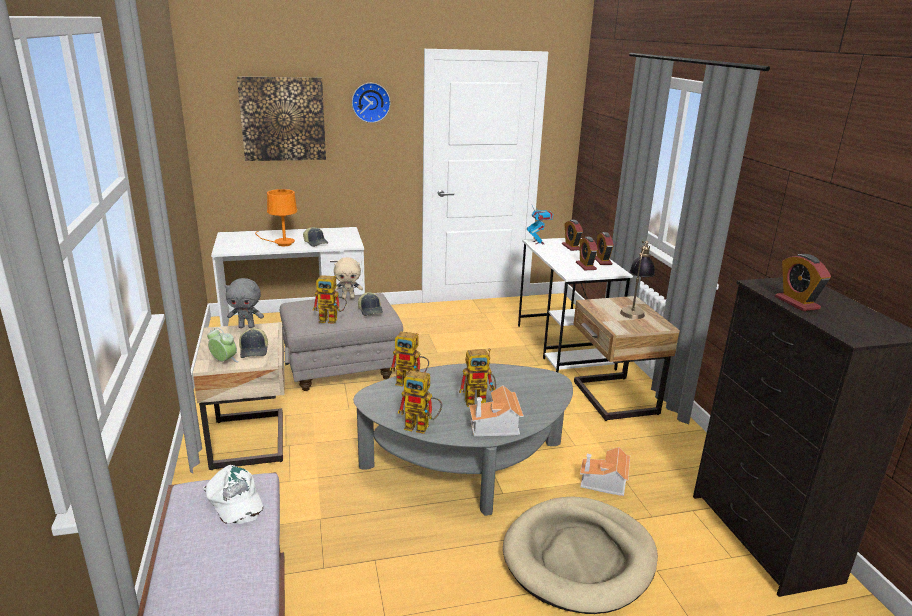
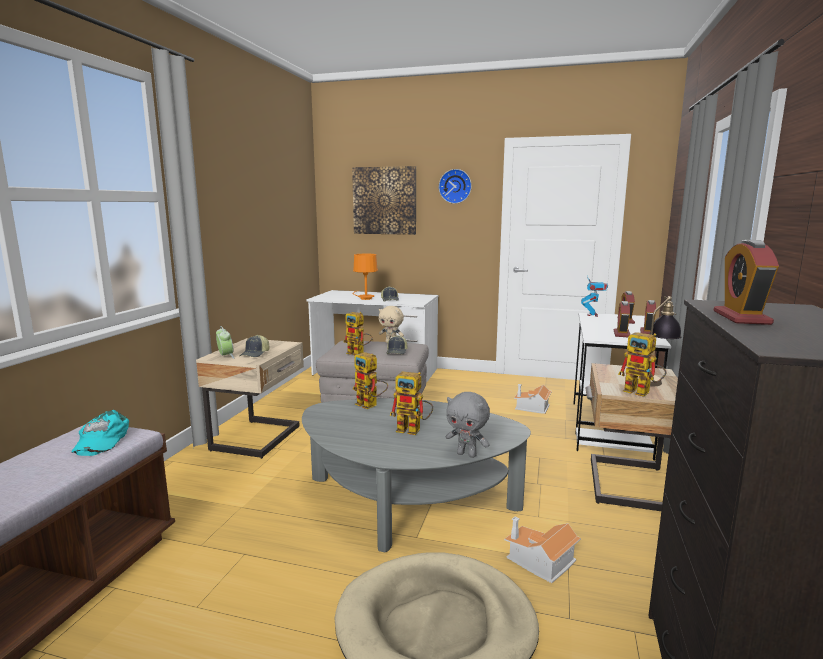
camera: 30 degrees right, 10 degrees down
white cap [203,465,263,524] -> turquoise cap [71,410,129,456]
grey plush toy [225,278,264,328] -> grey plush toy moved to [446,392,490,458]
toy robot [397,370,442,434] -> toy robot moved to [618,332,666,397]
toy house [469,385,524,436] -> toy house moved to [514,384,552,414]

